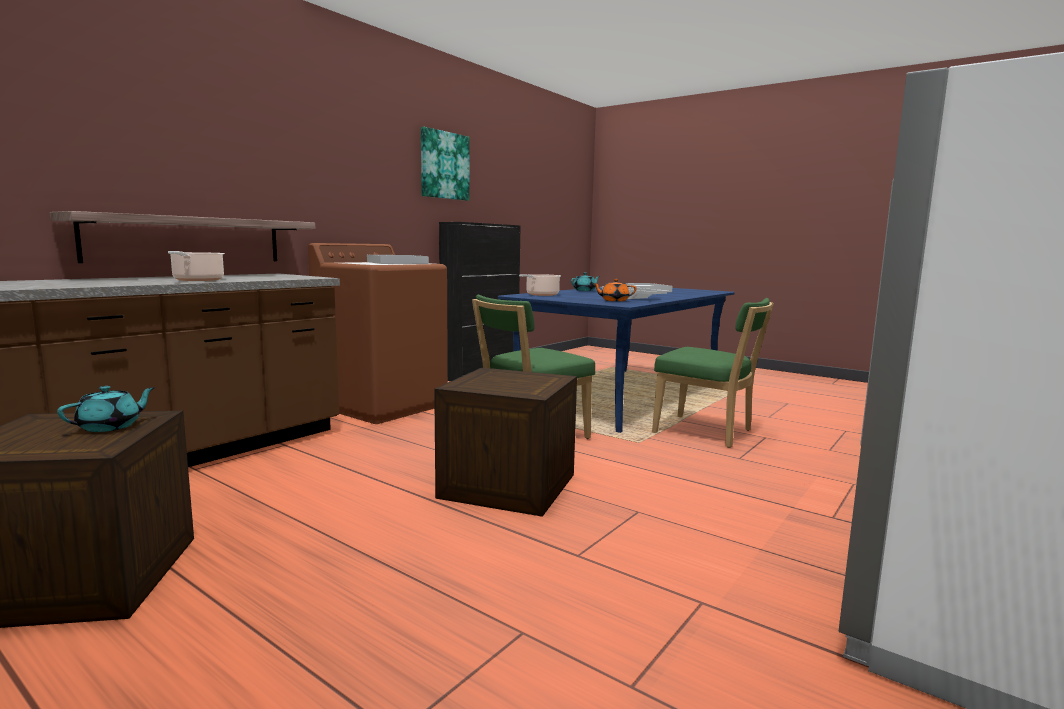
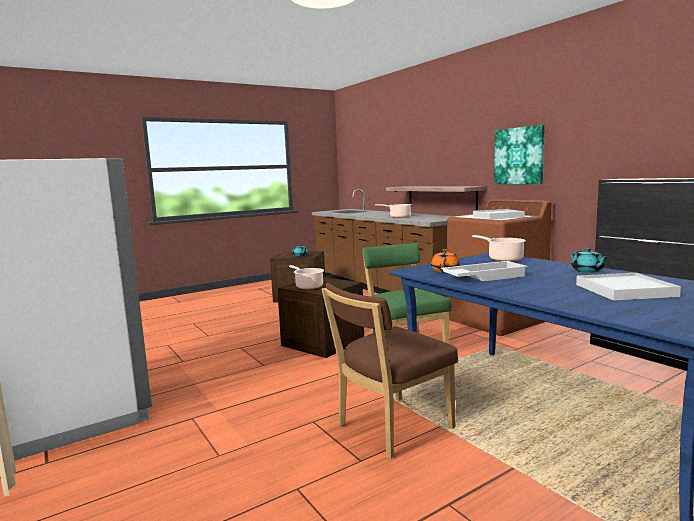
camera: 110 degrees right, 0 degrees up
picture [421,127,470,201] -> picture moved to [494,125,545,184]
green chair [652,298,774,448] -> brown chair [322,283,458,459]
none -> cooking pot [289,265,324,289]

